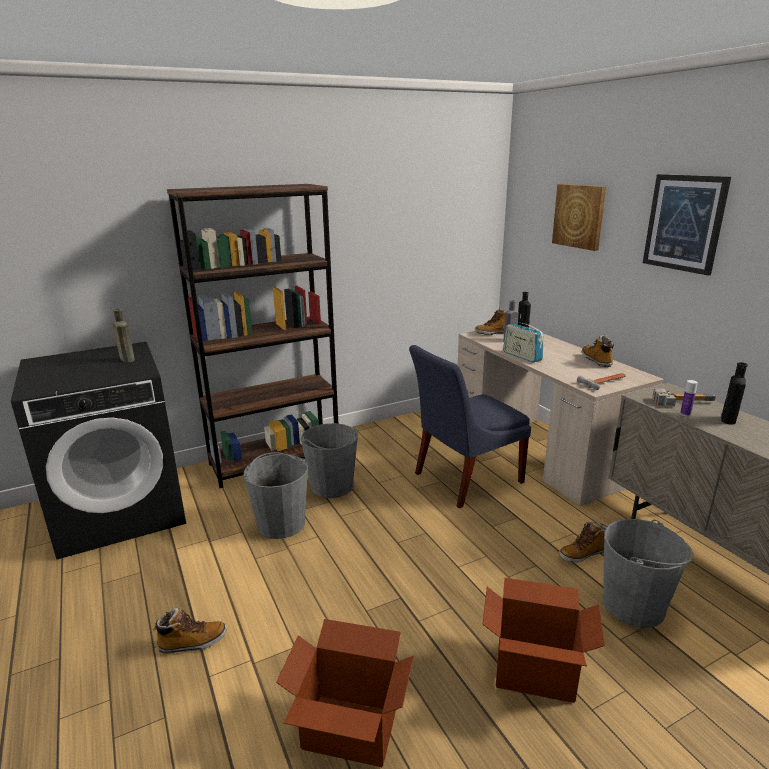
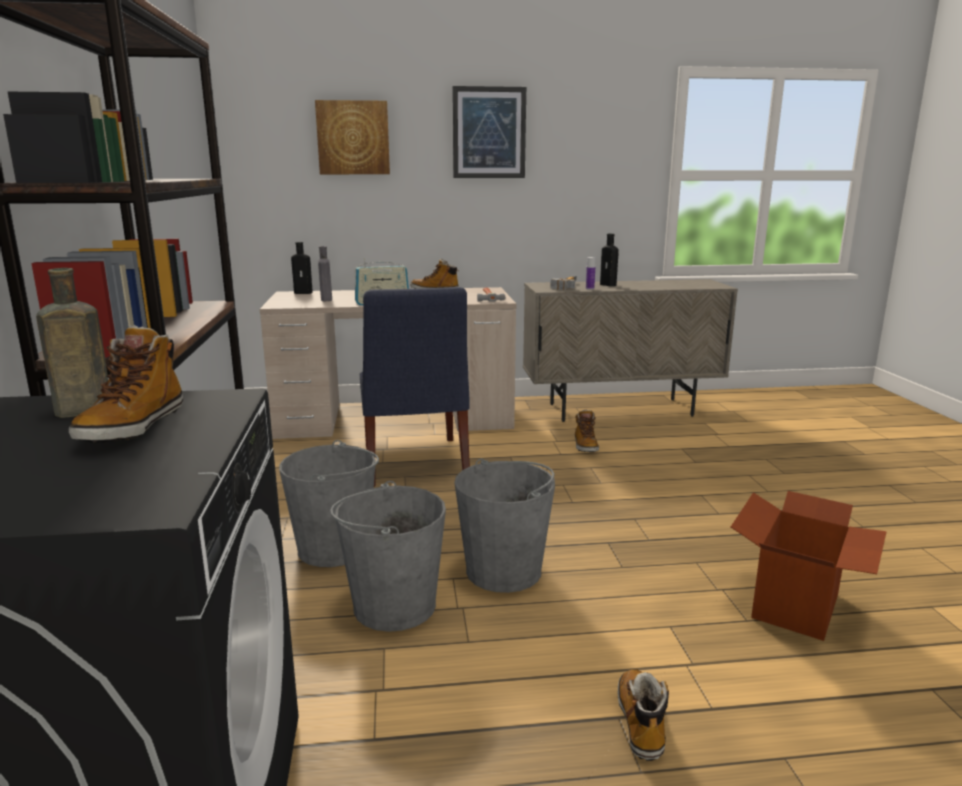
camera: 70 degrees left, 5 degrees down
boot [475,308,506,335] -> boot moved to [69,325,183,443]
cardboard box [483,578,605,703] -> none
grey bucket [603,519,694,628] -> grey bucket moved to [454,459,555,593]

